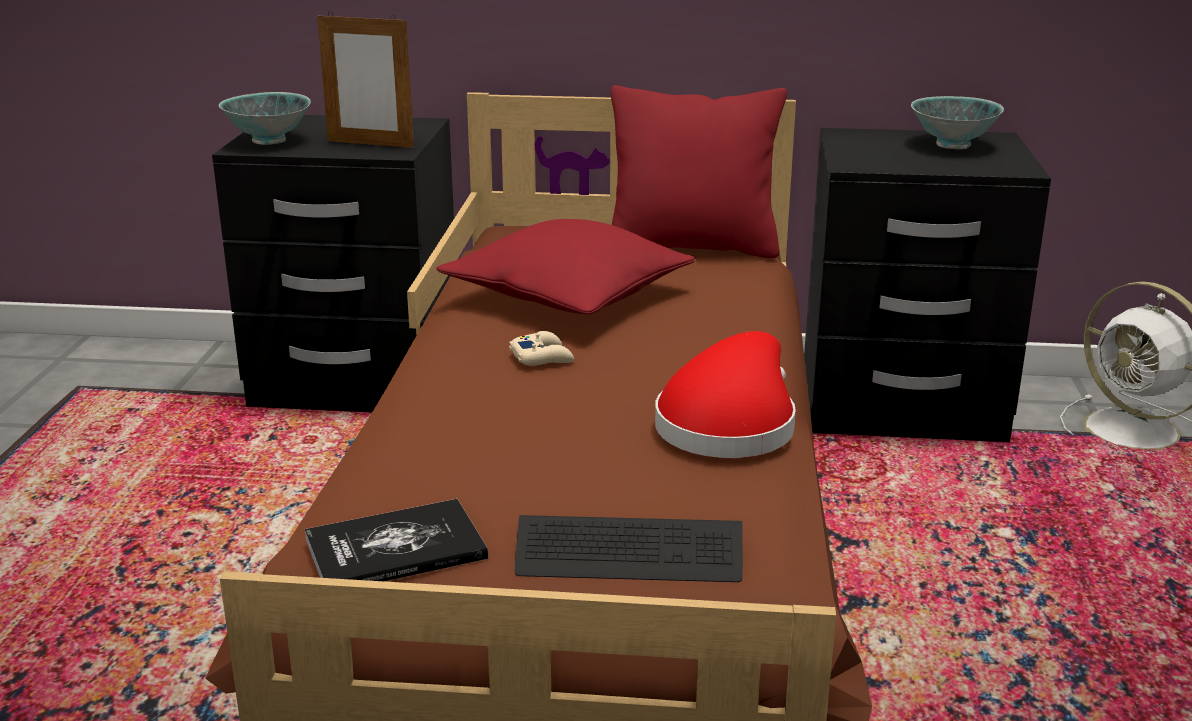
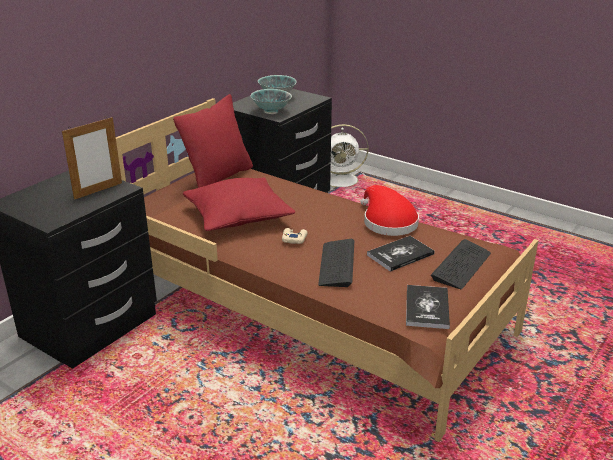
camera: 60 degrees left, 5 degrees up
bowl [219,92,311,145] -> bowl moved to [250,89,292,114]
none -> keyboard [318,239,354,287]
none -> book [367,236,435,272]

